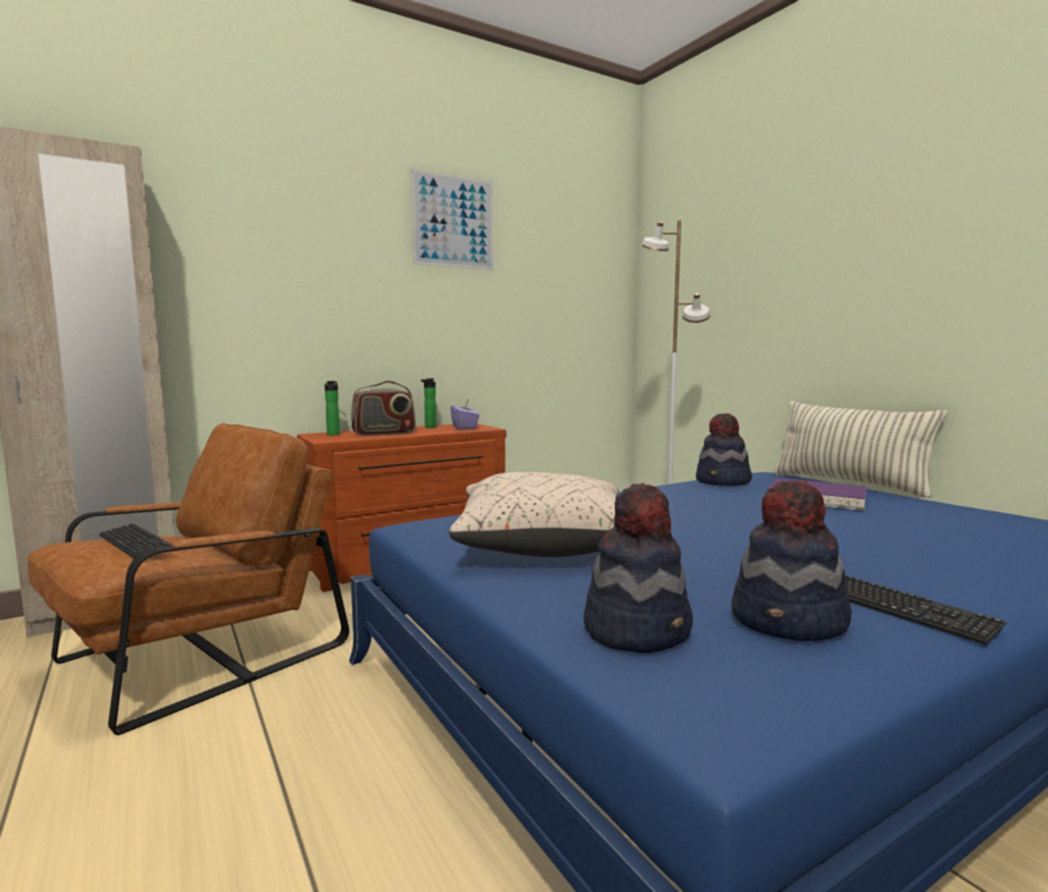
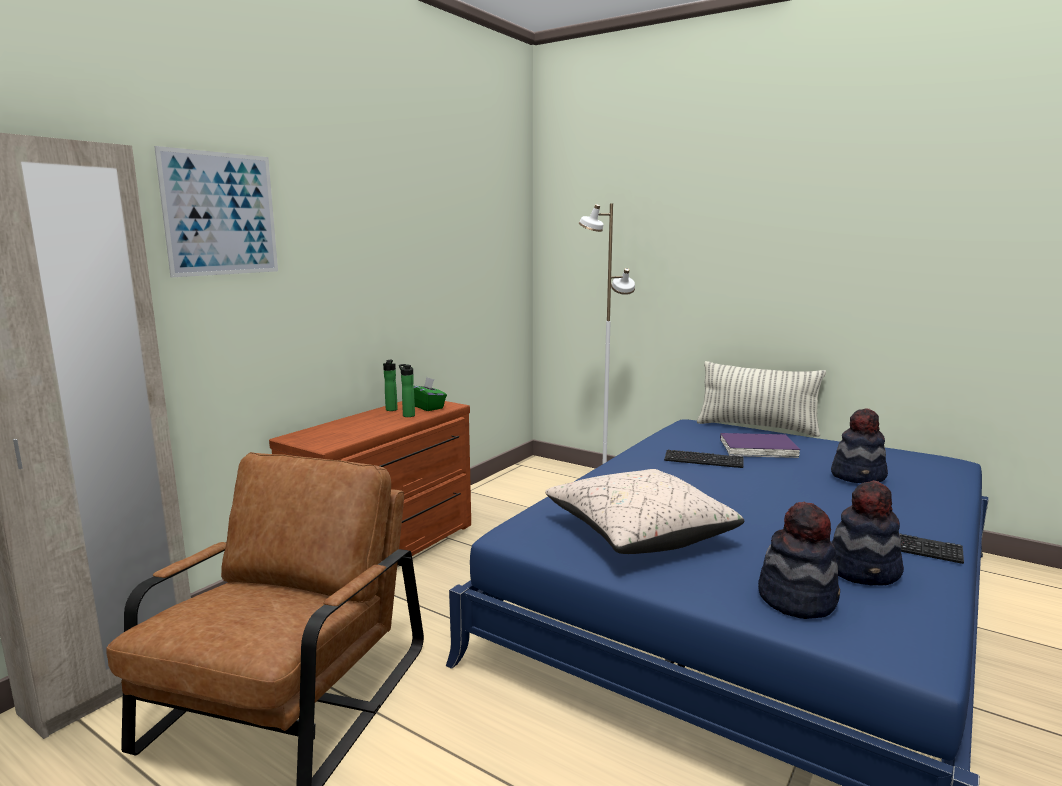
camera: 25 degrees left, 5 degrees up
keyboard [99,523,171,559] -> keyboard moved to [664,450,743,468]
bottle [325,381,340,435] -> bottle moved to [399,364,415,417]
radio [351,381,416,436] -> none
picture [411,168,494,270] -> picture moved to [154,146,278,277]
purple tissue box [451,399,480,430] -> green tissue box [413,377,447,411]
hat [696,413,752,486] -> hat moved to [831,408,888,483]

